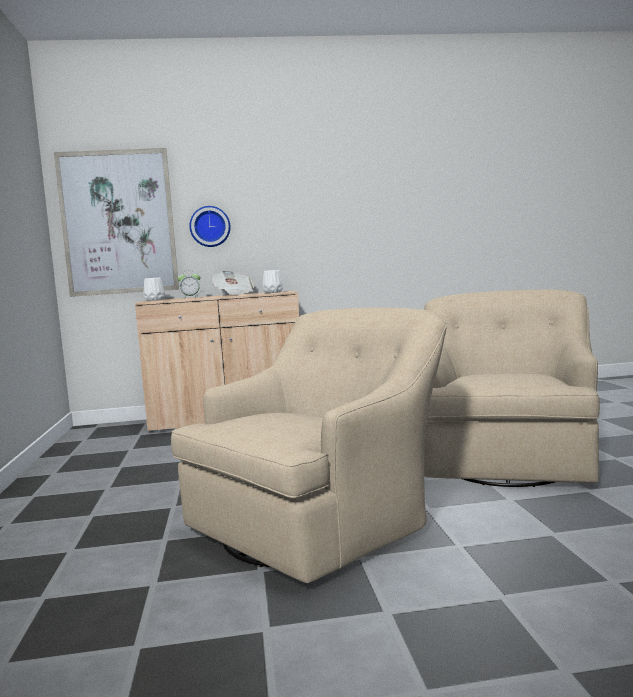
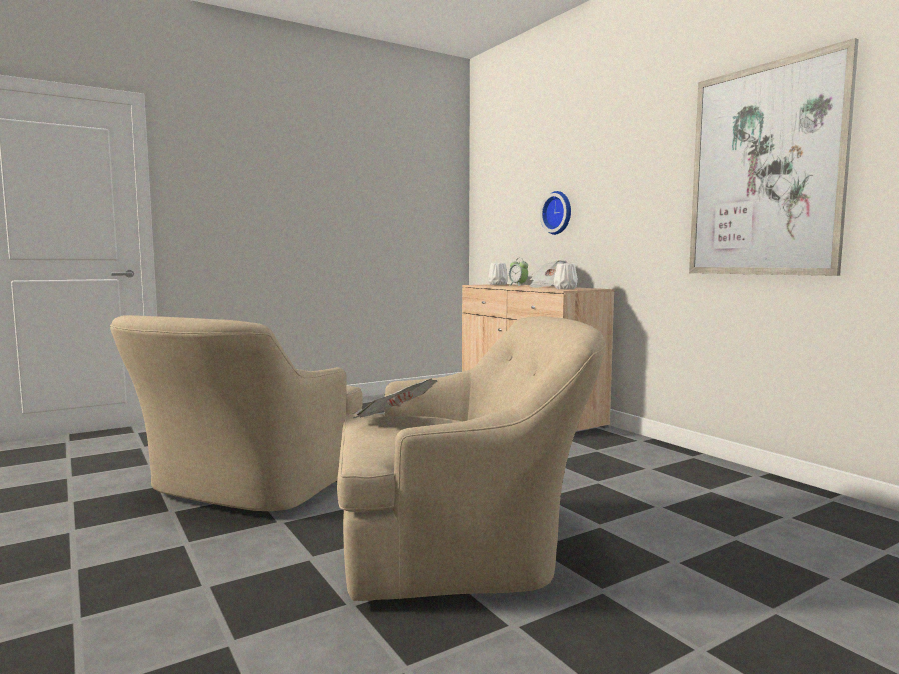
camera: 65 degrees right, 0 degrees up
picture [54,148,179,297] -> picture moved to [689,38,859,276]
beige armchair [171,307,447,583] -> beige armchair turned 90 degrees clockwise [110,315,363,511]
none -> newspaper [353,379,438,418]

